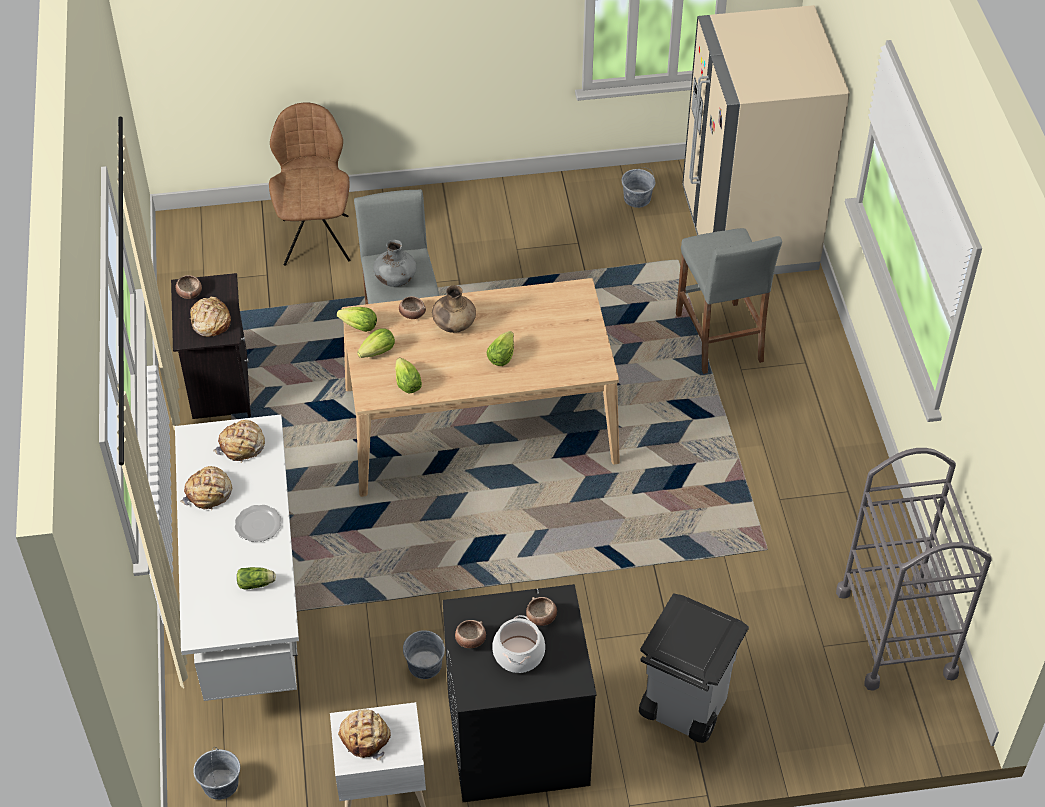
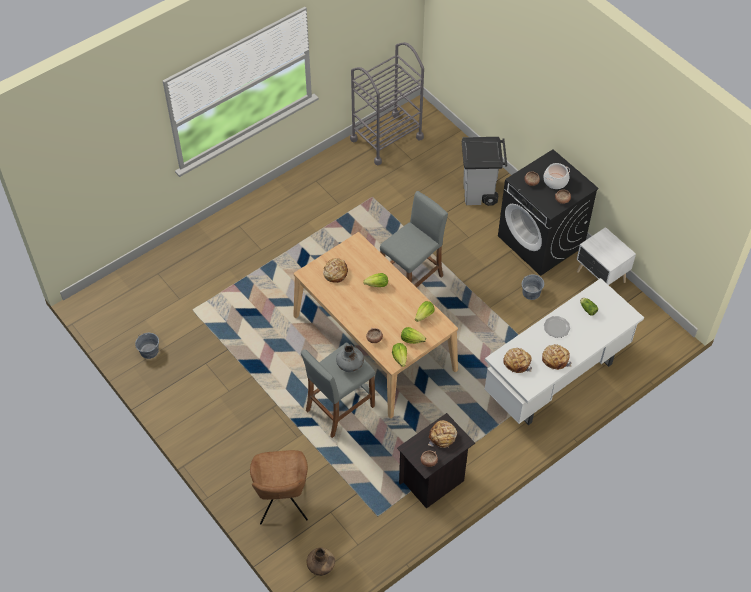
camera: 120 degrees left, 5 degrees up
grey bucket [193,747,240,800] -> none
brown chair [269,103,351,266] -> brown chair turned 60 degrees counterclockwise [250,450,308,524]
bread [338,709,391,761] -> bread moved to [323,258,348,283]
brown vase [432,285,476,333] -> brown vase moved to [307,547,335,576]
grey stool [676,228,782,374] -> grey stool moved to [380,191,448,288]
beige fridge [682,5,850,274] -> none

